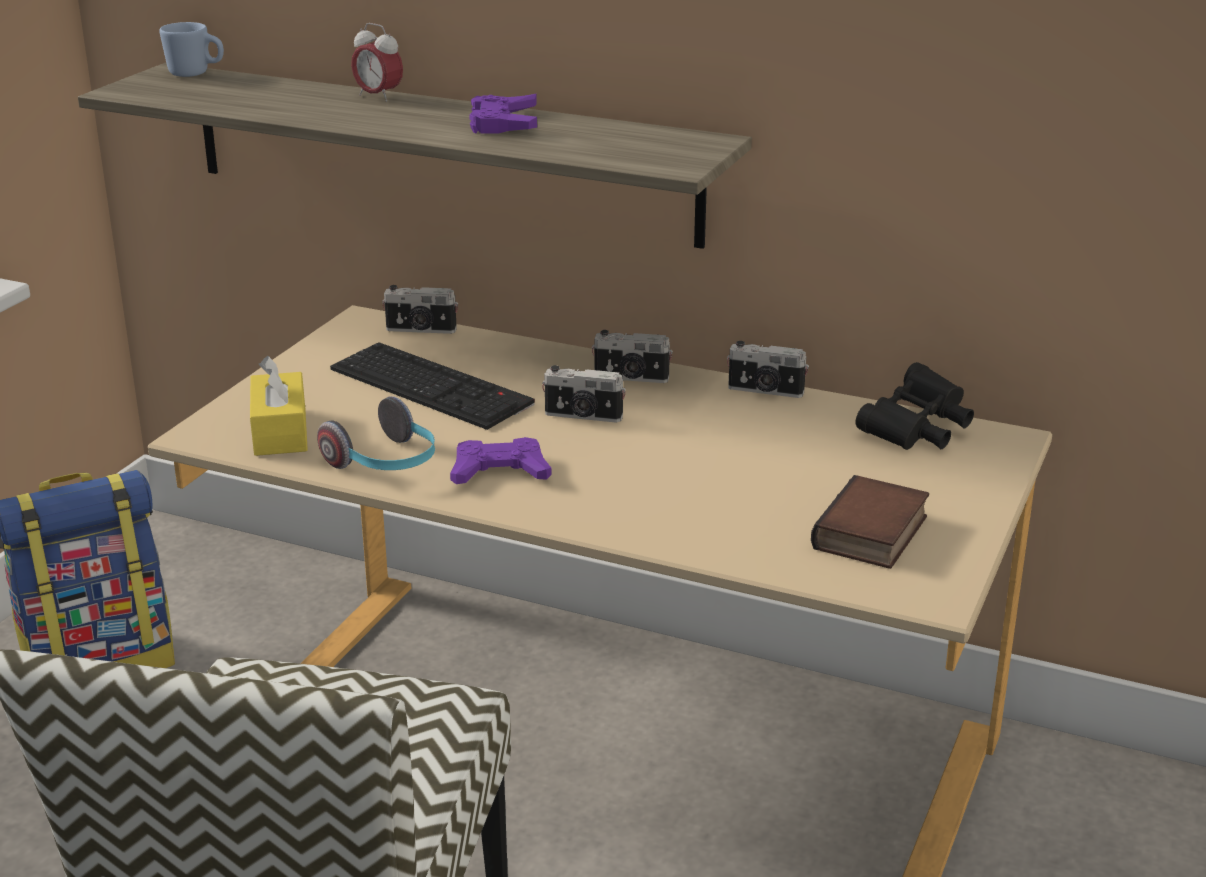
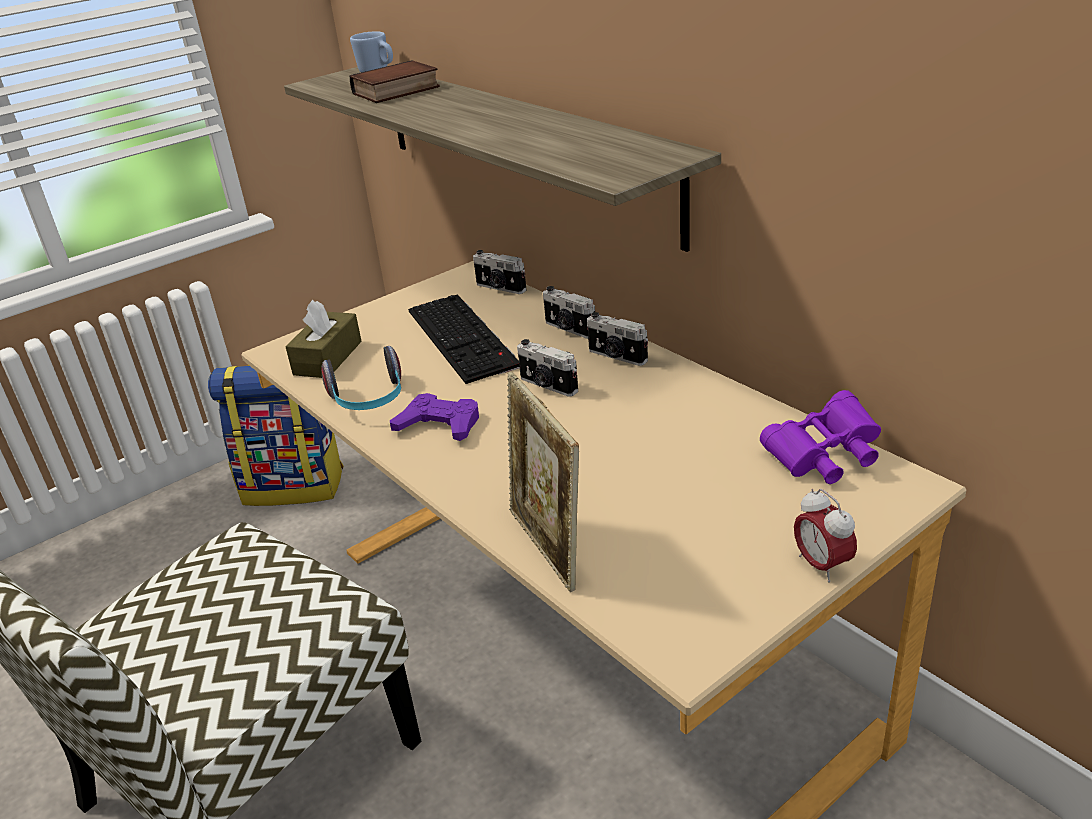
camera: 30 degrees right, 5 degrees up
yellow tissue box [250,356,308,456] -> brown tissue box [286,300,362,378]
alarm clock [351,23,403,102] -> alarm clock moved to [794,489,857,582]
purple game controller [469,94,537,134] -> none
camera [727,341,809,398] -> camera moved to [543,286,595,339]
book [811,475,929,569] -> book moved to [350,60,440,103]
black binoculars [855,362,974,450] -> purple binoculars [760,390,881,484]
none -> picture frame [507,372,579,592]

